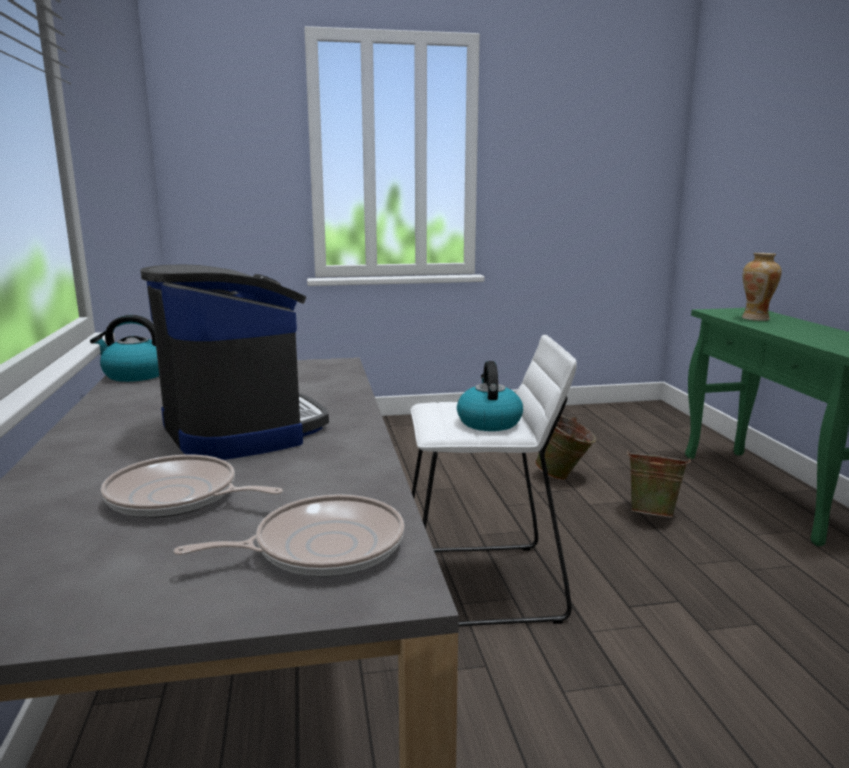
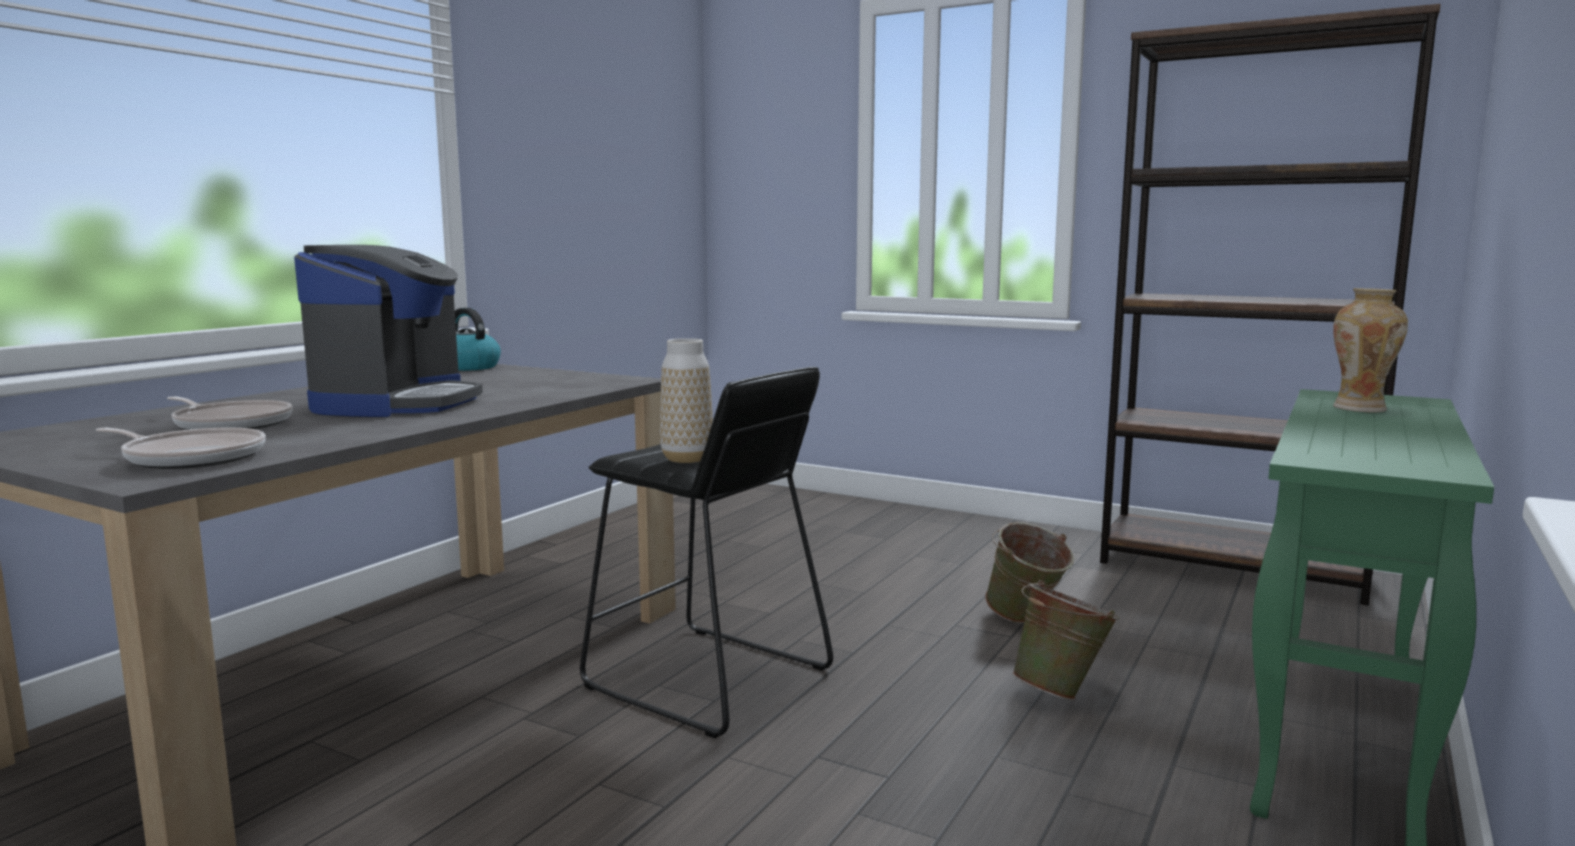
camera: 40 degrees right, 5 degrees down
frying pan [101,455,283,518] -> frying pan turned 150 degrees clockwise [167,396,293,430]
white stool [411,335,577,626] -> black stool [580,367,833,738]
kettle [457,361,523,431] -> vase [660,338,713,463]
none -> brown bookcase [1100,4,1441,605]

